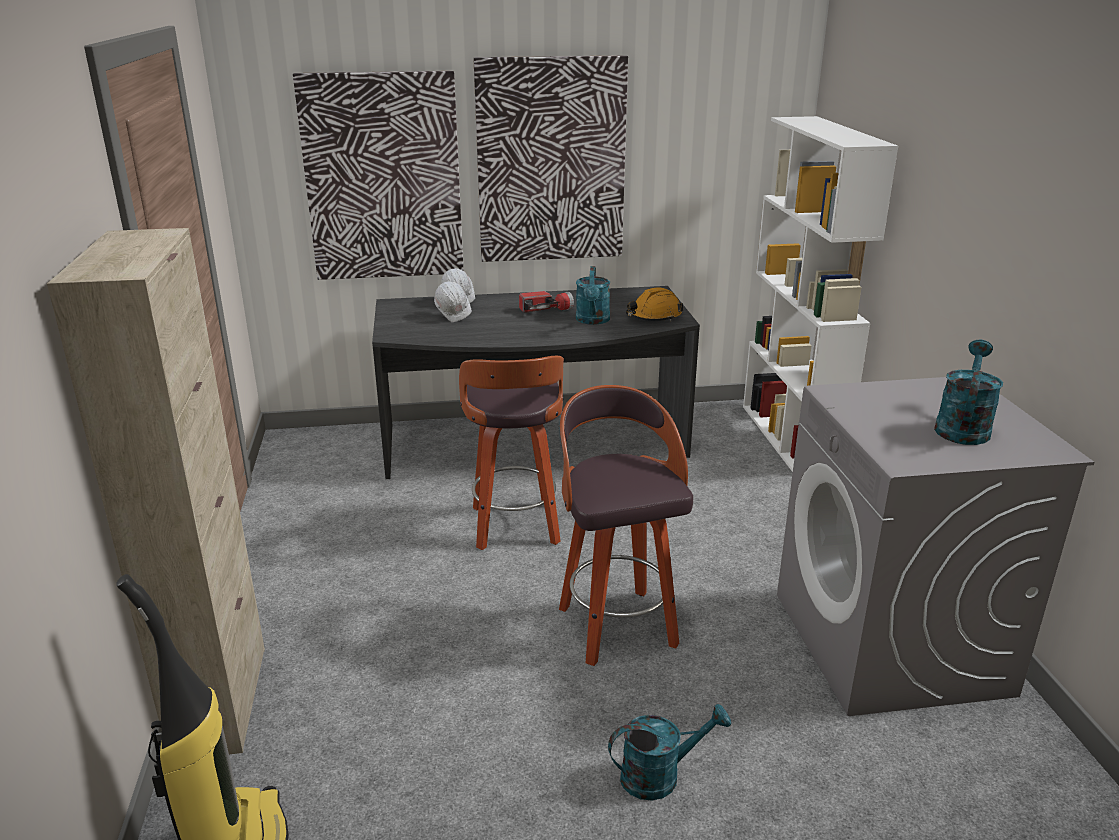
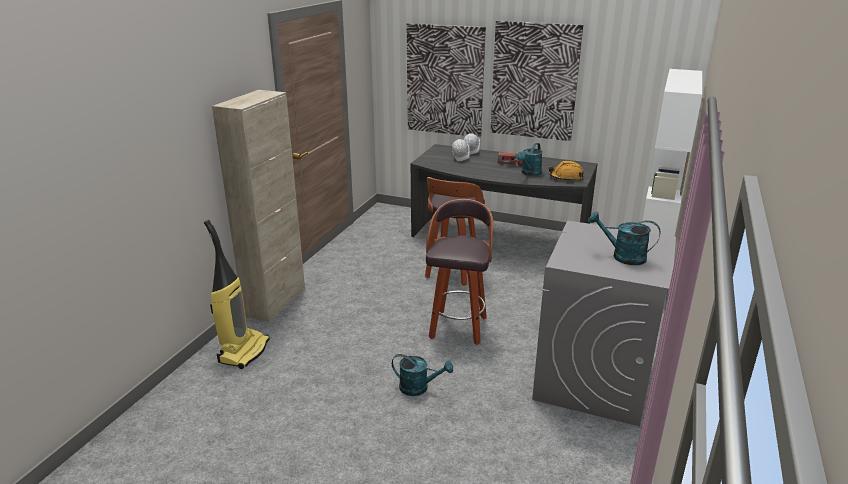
camera: 30 degrees right, 0 degrees up
turquoise watering can [934,340,1003,445] -> turquoise watering can turned 120 degrees counterclockwise [588,212,660,265]

